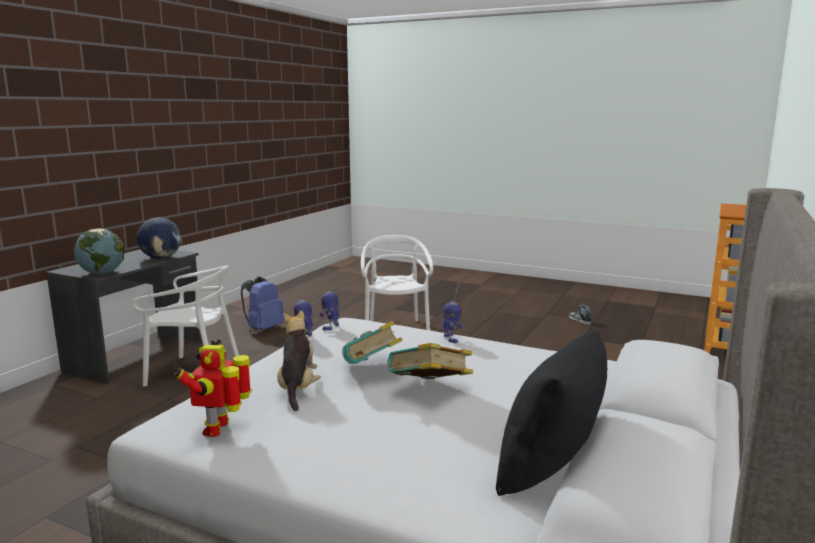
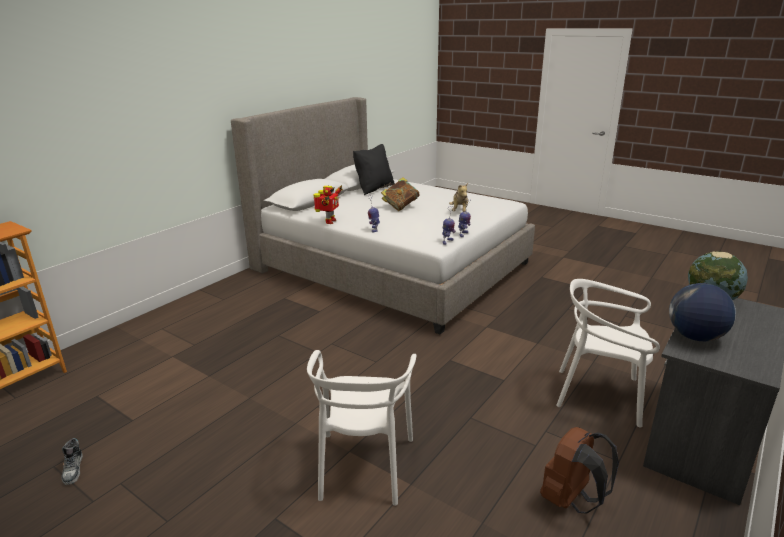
camera: 170 degrees left, 10 degrees up
toy robot [174,339,251,437] -> toy robot moved to [313,185,343,224]
blue backpack [241,277,284,330] -> brown backpack [540,427,619,514]
book [342,321,403,364] -> none

